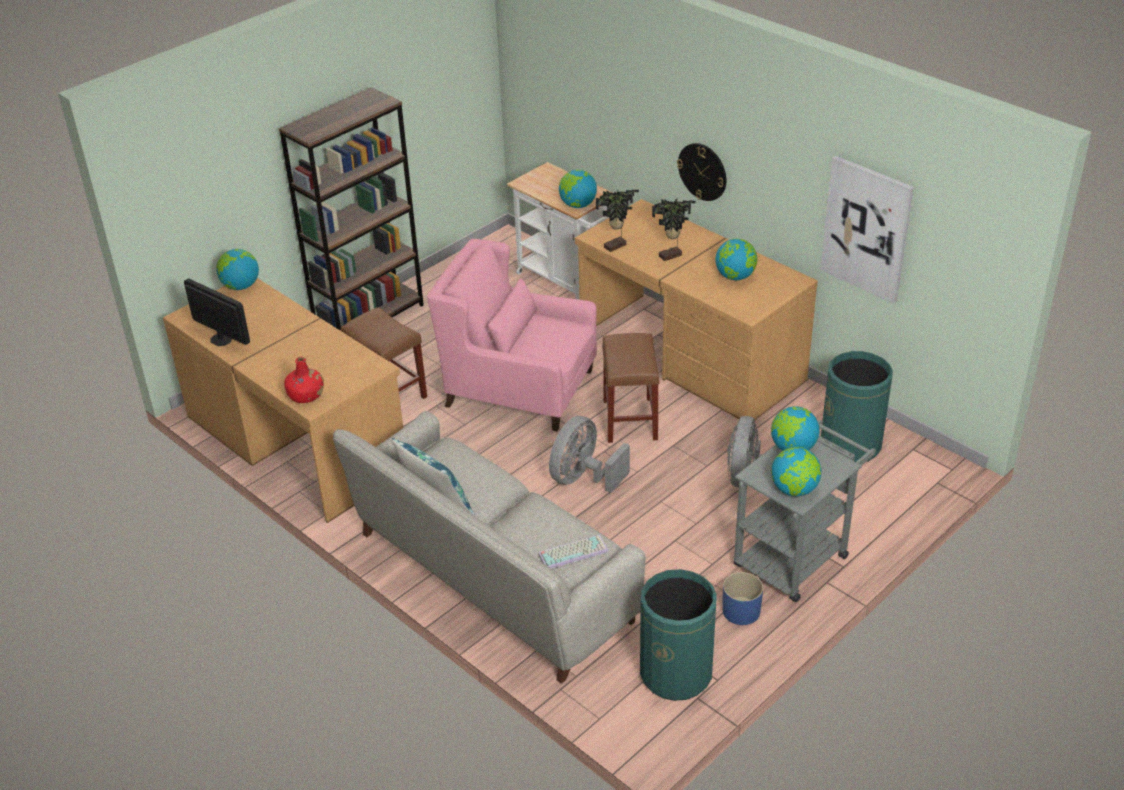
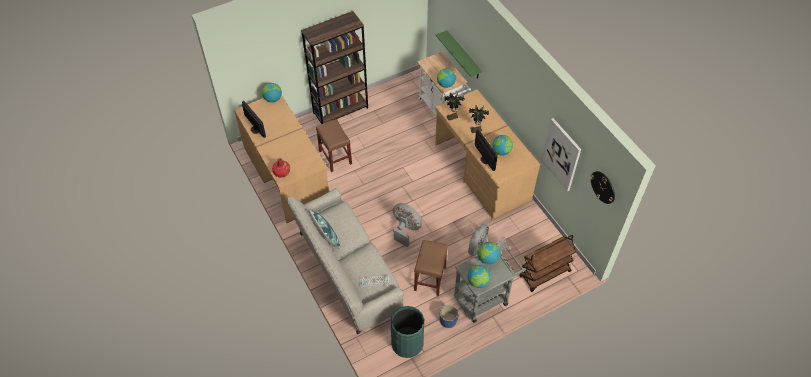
camera: 15 degrees right, 15 degrees up
pink armchair [427,239,597,431] -> none
grey fan [549,416,630,493] -> grey fan turned 75 degrees clockwise [393,203,422,247]
brown stool [602,333,660,443] -> brown stool moved to [414,240,448,296]
wall clock [677,143,726,201] -> wall clock moved to [590,171,615,204]
green trash can [821,351,893,462] -> none
none -> green shelf [436,30,482,79]
none -> monitor [475,130,498,171]
none -> brown cart [519,235,577,292]

